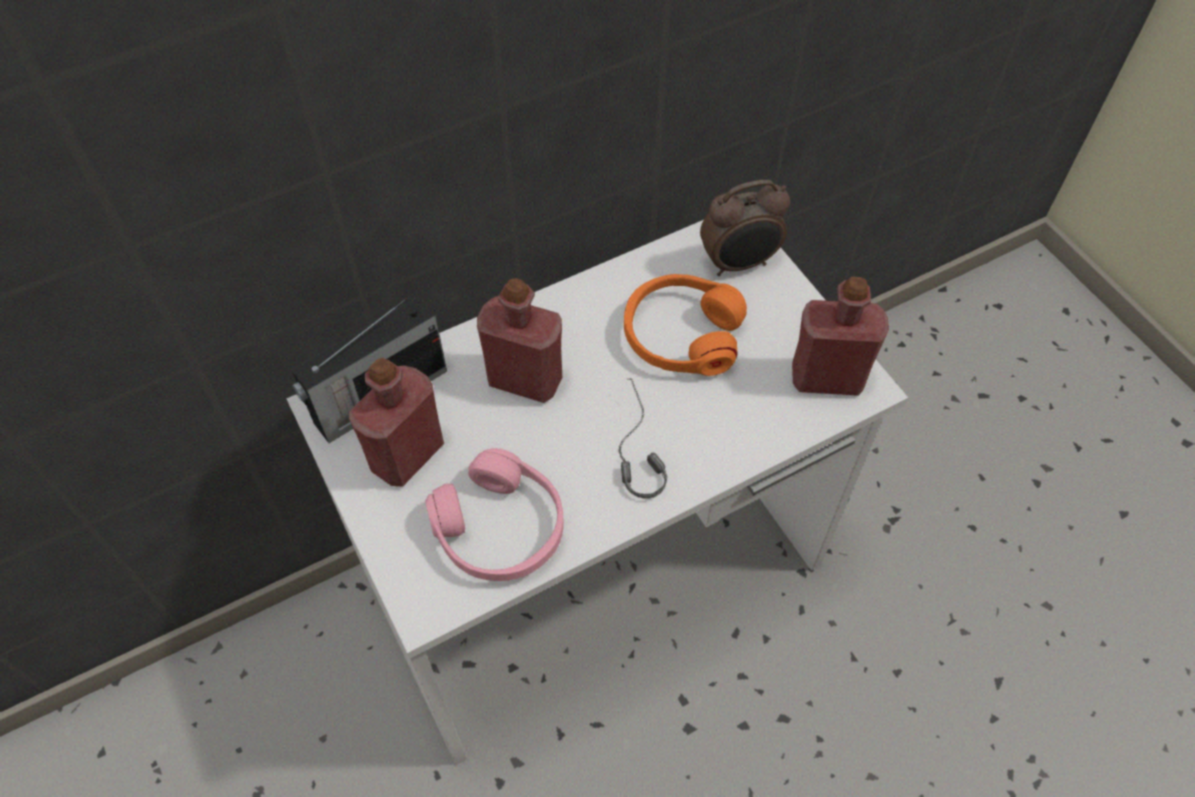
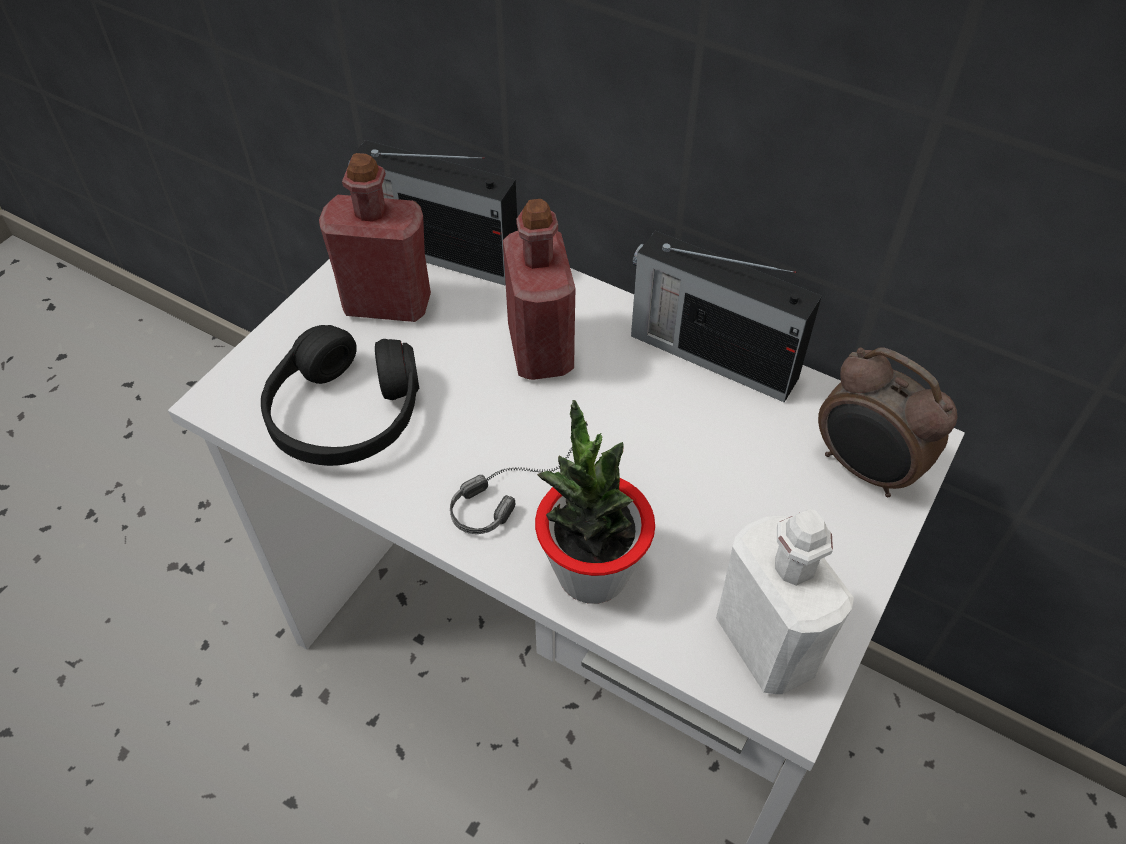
camera: 60 degrees right, 5 degrees down
pink headphones [425,448,564,581] -> black headphones [261,325,419,466]
orange headphones [624,274,747,376] -> none
red bottle [792,277,889,396] -> white bottle [716,509,854,694]
none -> potted plant [535,400,655,604]
none -> radio [631,231,822,403]

